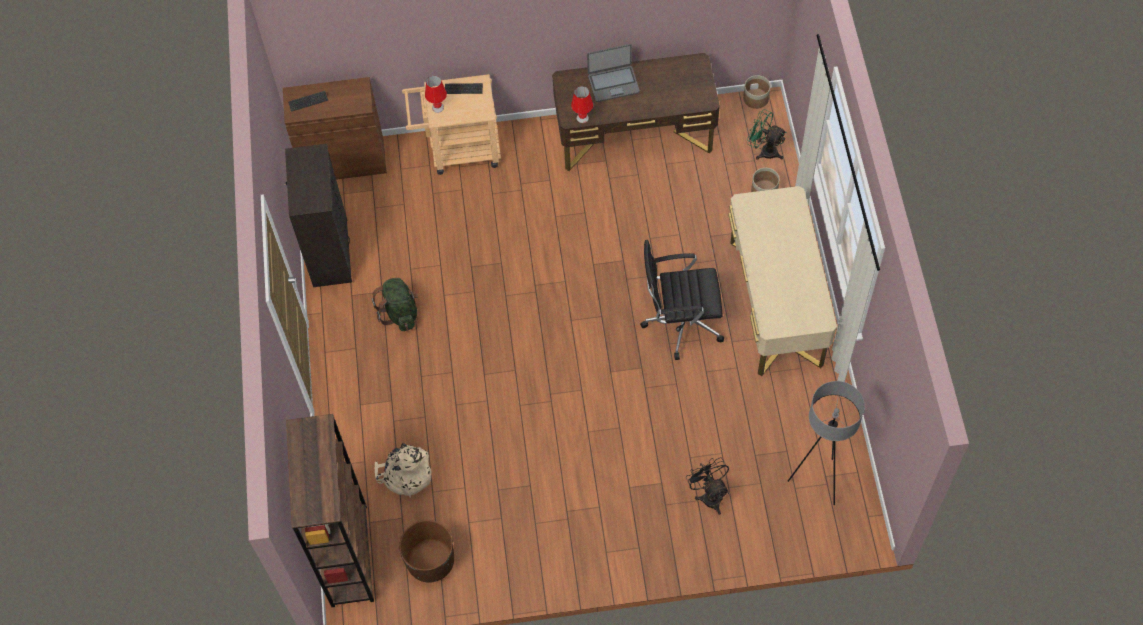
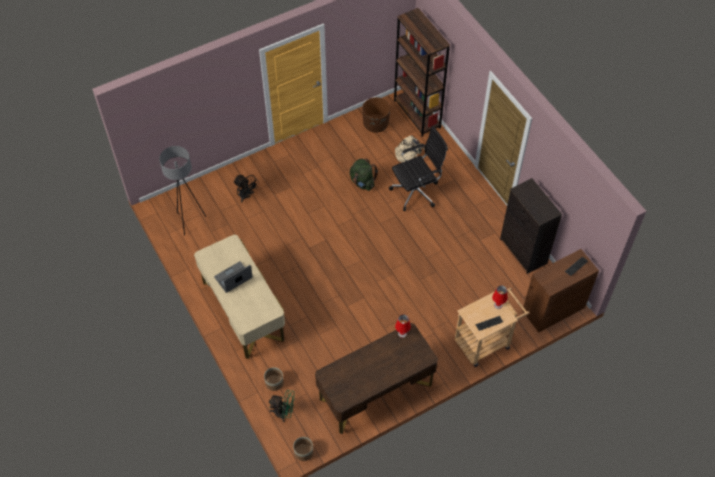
camera: 155 degrees right, 5 degrees down
green backpack [372,278,418,331] -> green backpack moved to [350,159,378,191]
laptop [587,44,640,102] -> laptop moved to [214,261,253,293]
black office chair [640,240,724,360] -> black office chair moved to [389,126,448,211]

